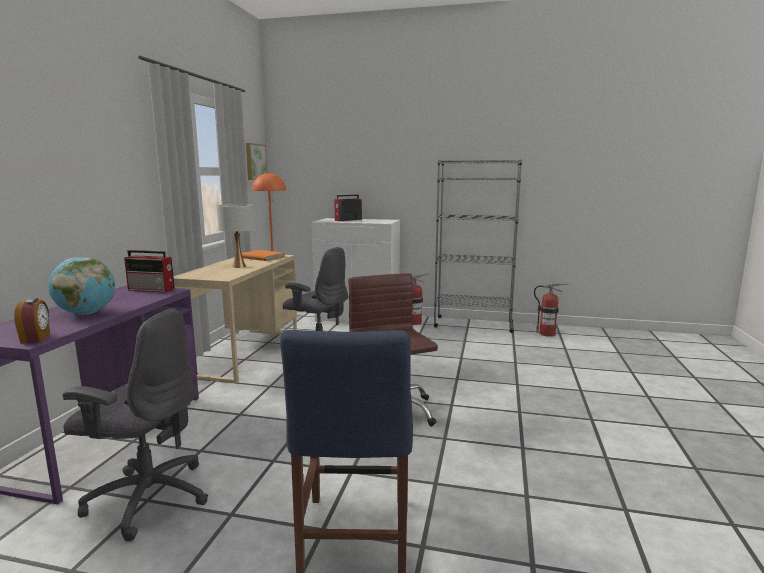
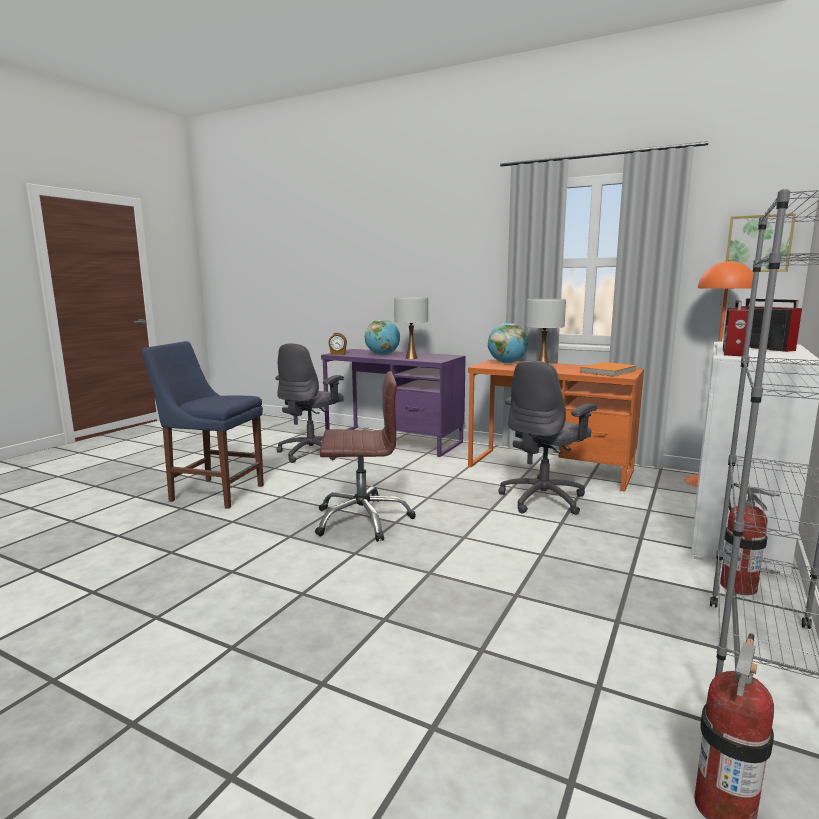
camera: 105 degrees right, 0 degrees up
radio [124,250,175,293] -> radio moved to [723,300,749,356]
beige desk [174,255,297,383] -> orange desk [468,359,644,492]
none -> white table lamp [394,297,428,359]
none -> globe [488,323,528,363]

